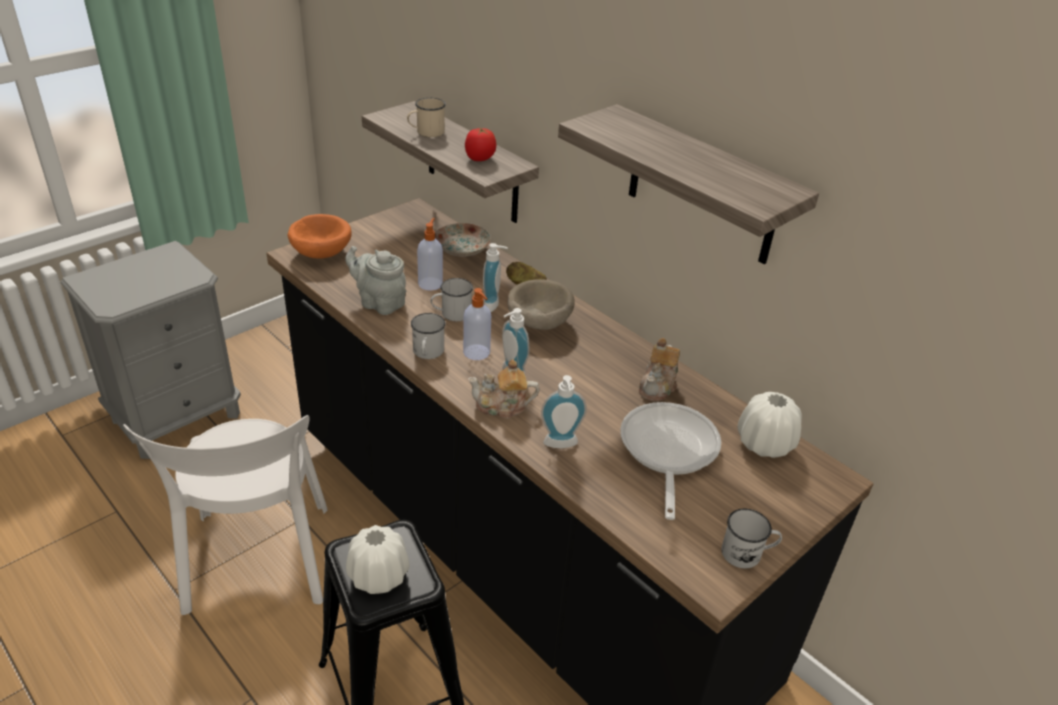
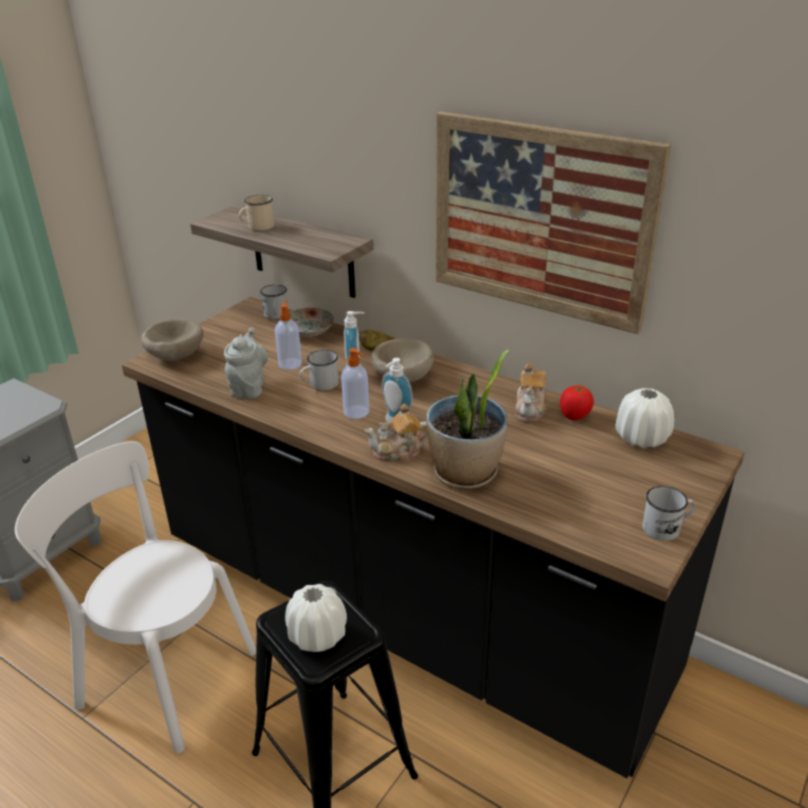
camera: 10 degrees left, 5 degrees down
white chair [123,415,328,615] -> white chair turned 135 degrees clockwise [15,441,256,753]
orange bowl [288,214,352,258] -> beige bowl [141,319,204,361]
grey teapot [345,246,406,315] -> grey teapot turned 75 degrees clockwise [224,328,268,399]
white mug [411,313,446,359] -> white mug moved to [260,285,288,319]
tomato [465,128,496,161] -> tomato moved to [560,385,594,420]
soap dispenser [541,375,587,449] -> potted plant [426,350,509,490]
shelf [558,104,819,264] -> picture [436,112,671,334]
frying pan [620,402,721,520] -> none

